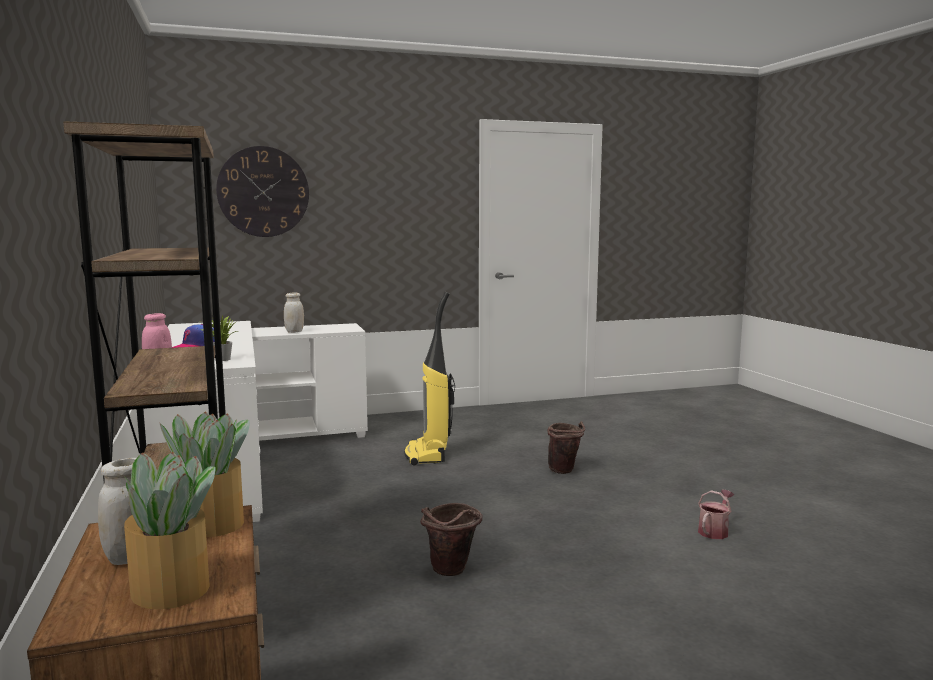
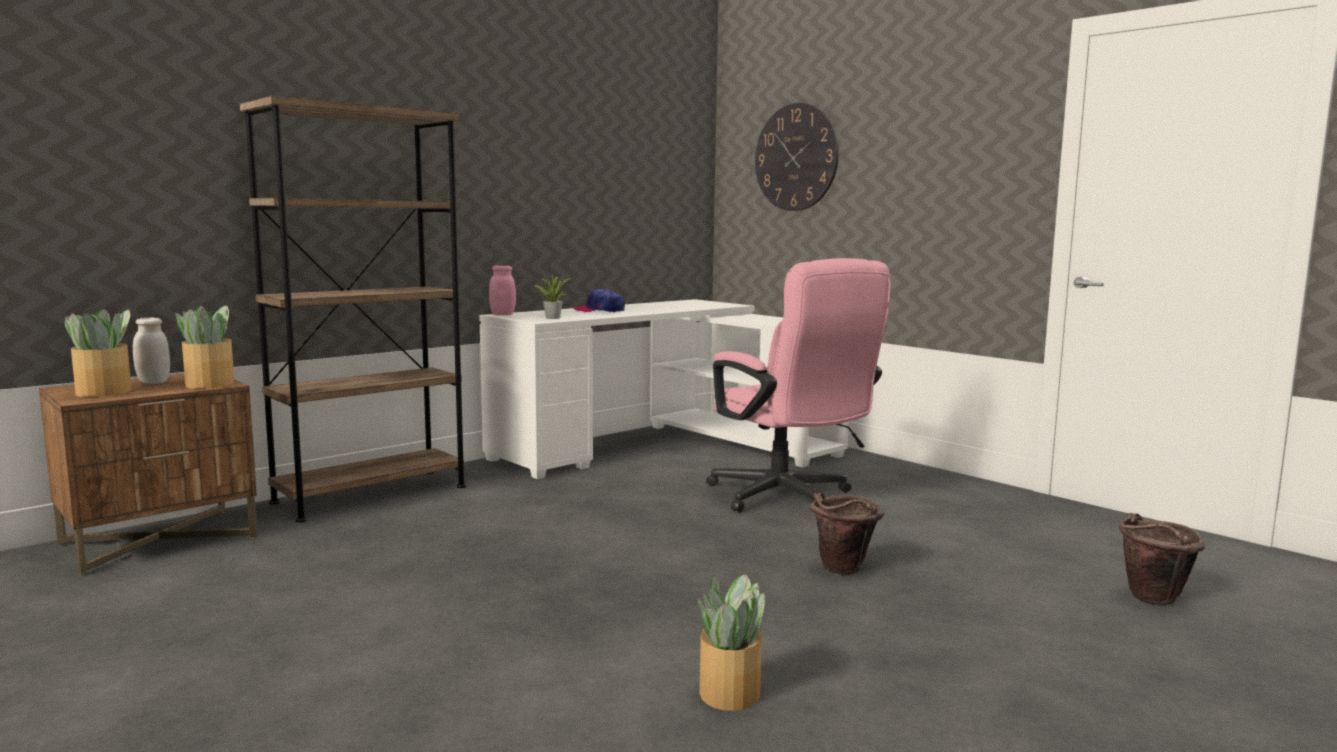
camera: 65 degrees right, 0 degrees up
white jar [284,292,304,333] -> none
vacuum cleaner [404,292,455,465] -> pink office chair [706,258,891,512]
brown bucket [420,503,483,576] -> brown bucket moved to [1119,513,1205,606]
watering can [698,490,734,539] -> potted plant [697,574,765,711]

